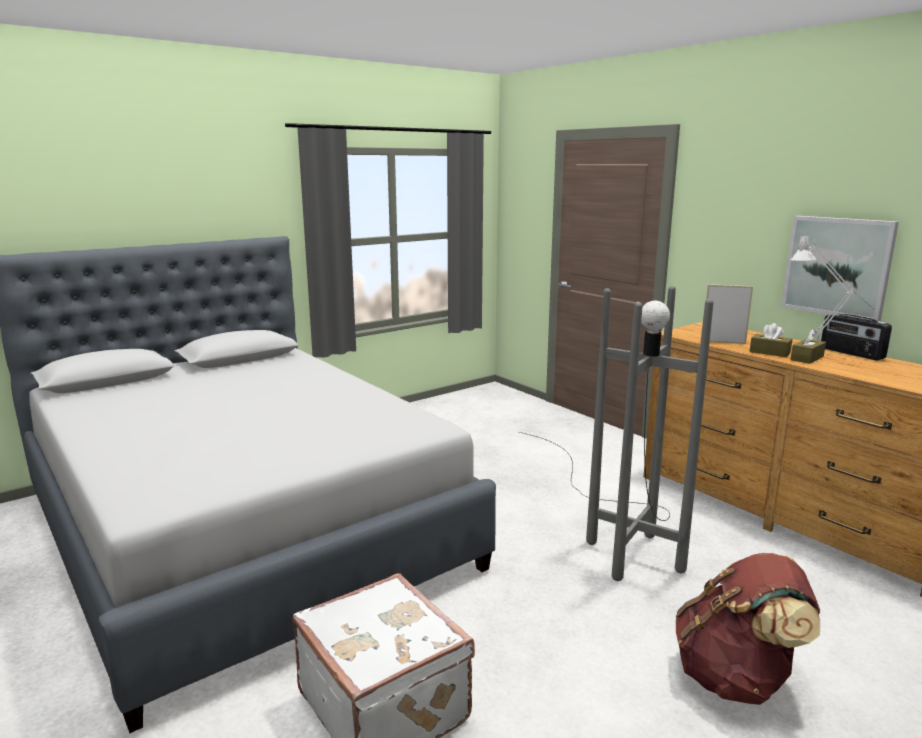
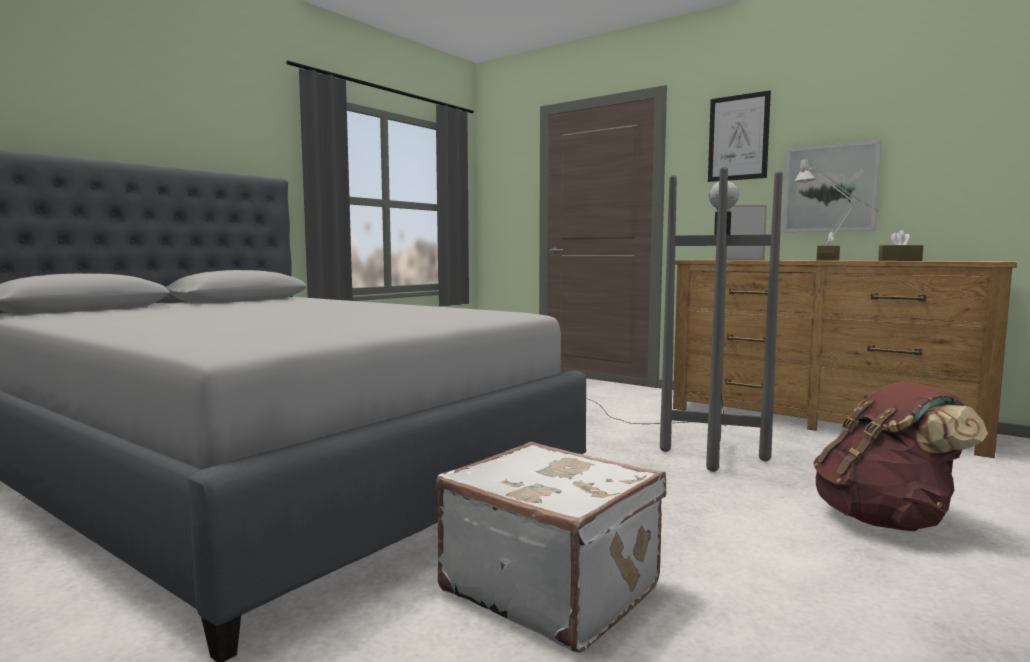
camera: 15 degrees left, 10 degrees down
brown tissue box [750,323,792,357] -> brown tissue box moved to [878,230,923,261]
radio [821,314,892,360] -> none
none -> picture [708,90,771,182]

